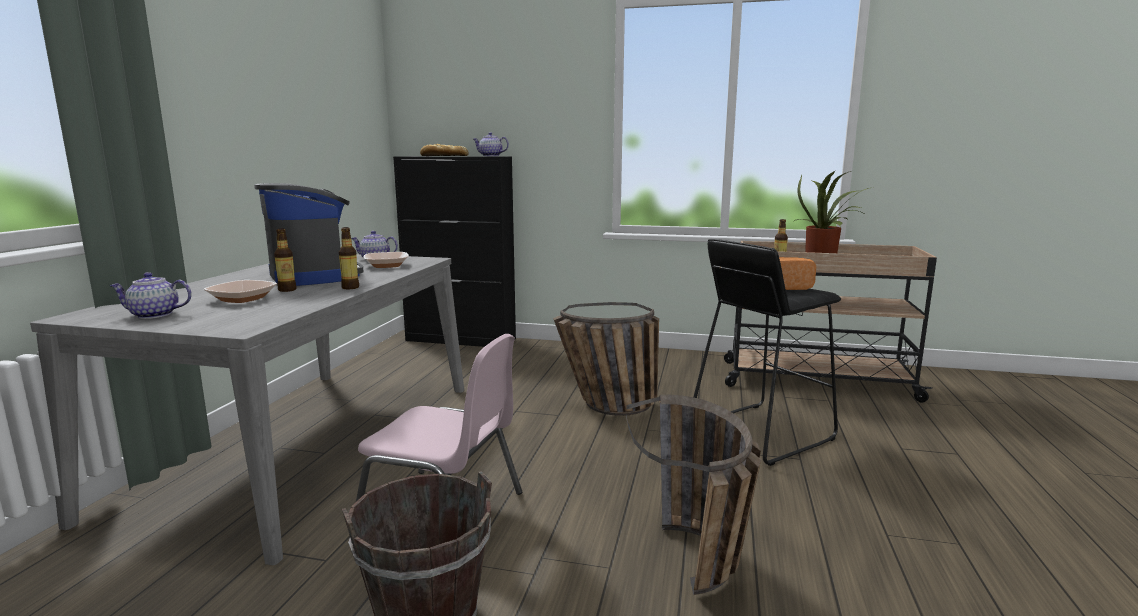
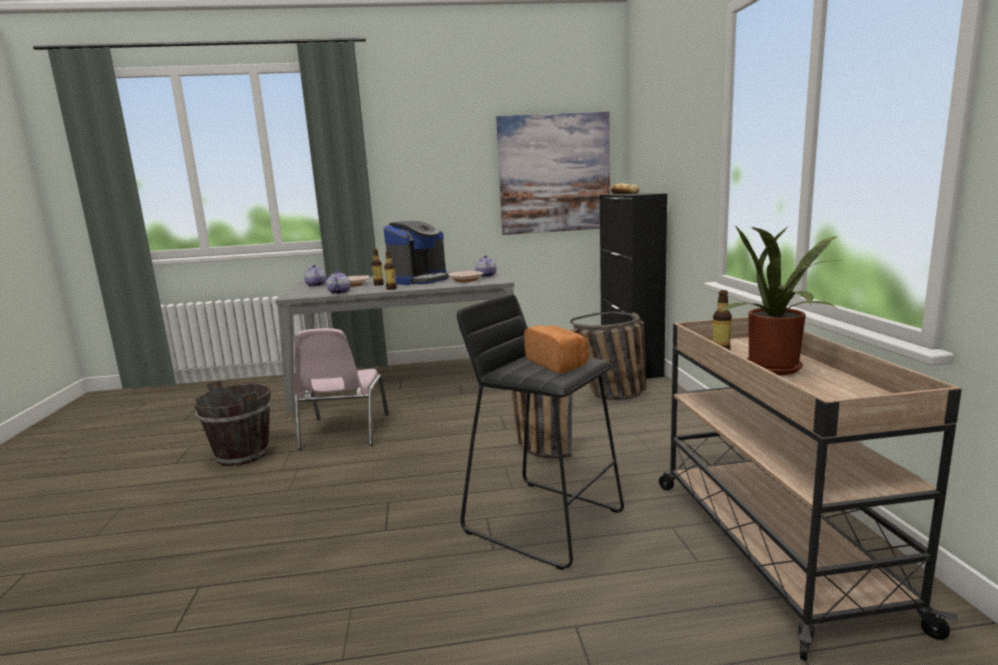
camera: 70 degrees right, 0 degrees up
teapot [473,132,509,156] -> teapot moved to [326,270,351,294]
basket [626,395,761,595] -> basket moved to [570,311,647,400]
none -> picture [496,112,610,235]

